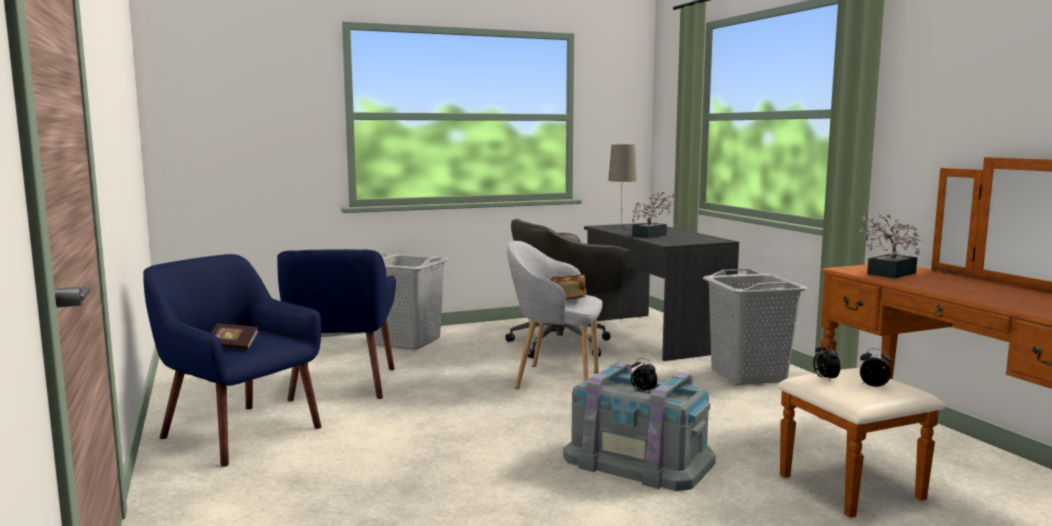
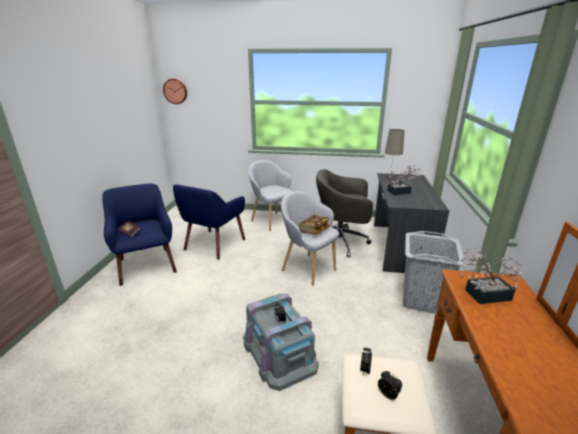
camera: 30 degrees right, 15 degrees up
grey laundry basket [374,252,449,350] -> grey armchair [249,160,293,231]
none -> wall clock [163,79,187,104]

